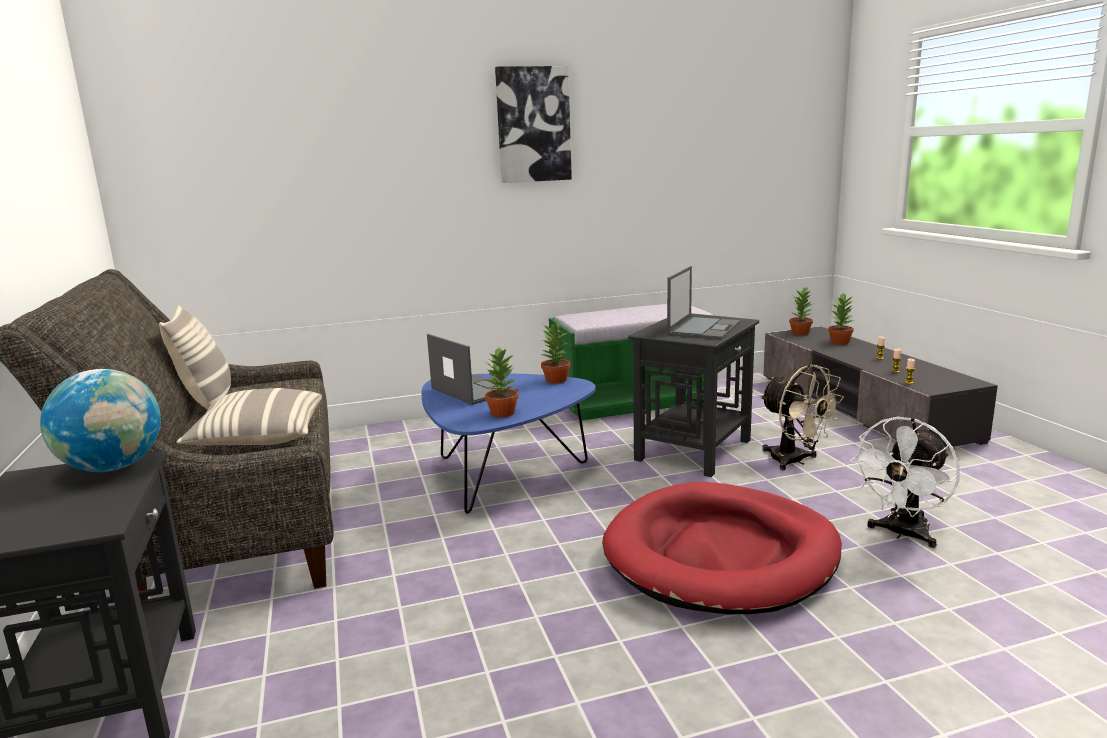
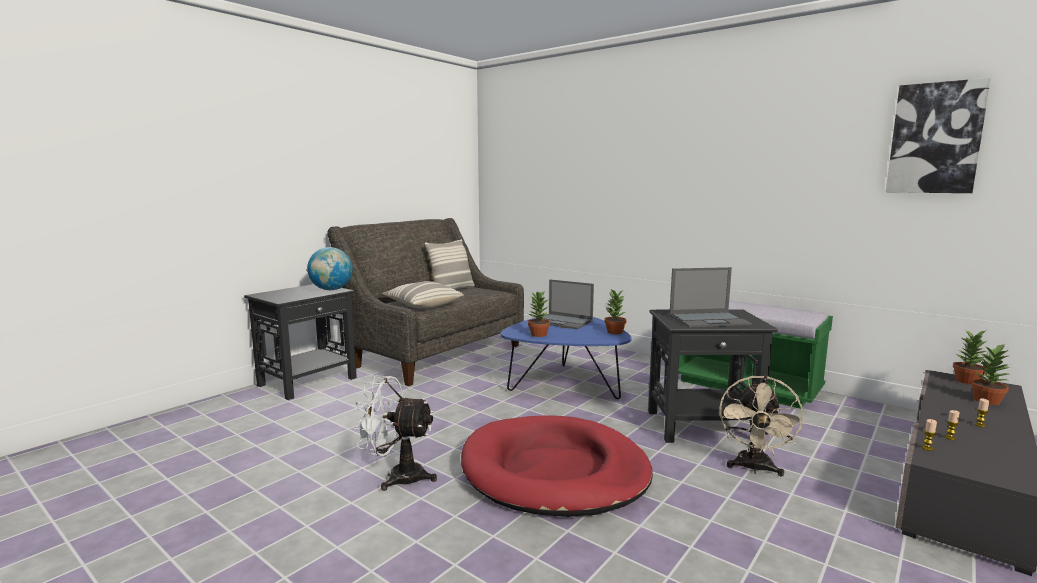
camera: 55 degrees right, 5 degrees down
laptop [427,334,518,405] -> laptop turned 105 degrees clockwise [542,279,594,329]
picture [495,66,572,183] -> picture moved to [886,78,991,193]
white fan [850,417,959,548] -> white fan moved to [353,375,437,491]

